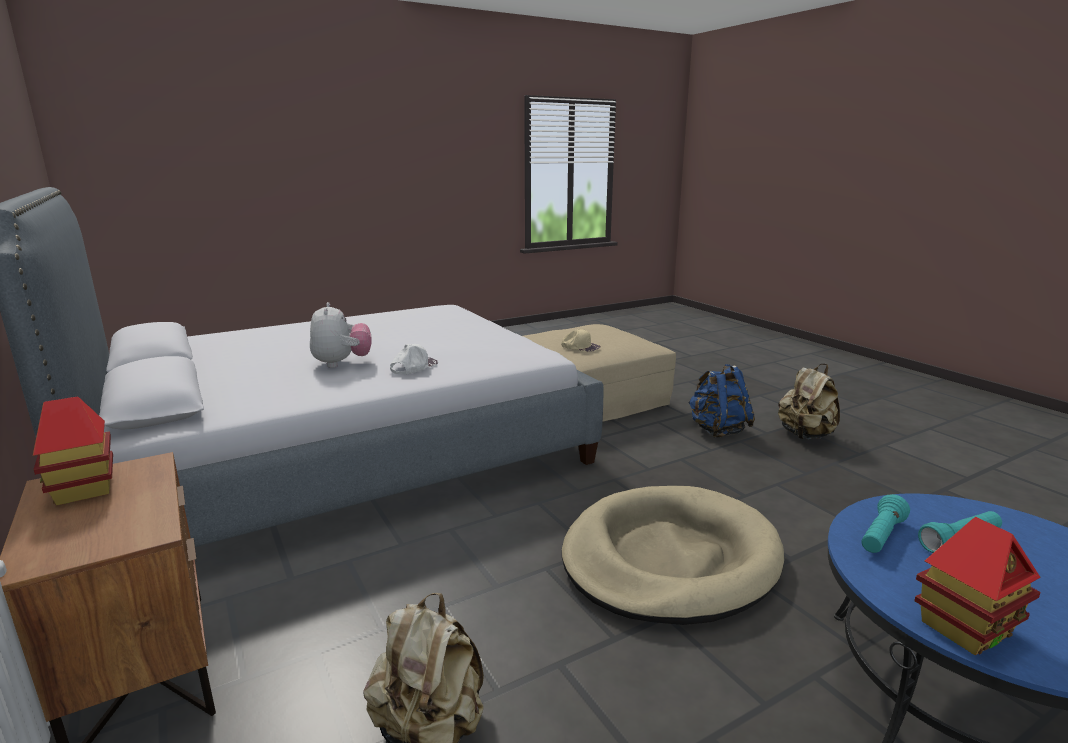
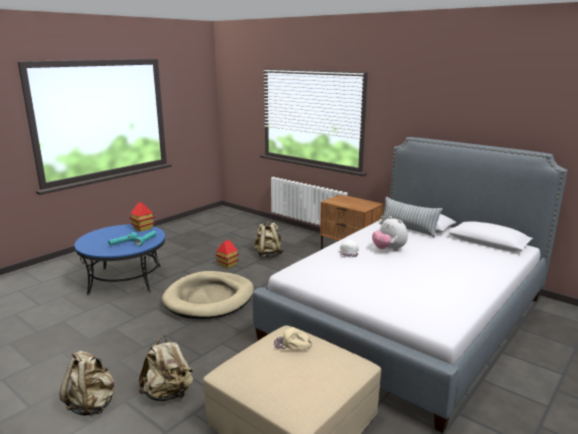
camera: 160 degrees right, 0 degrees up
toy house [33,396,113,505] -> toy house moved to [215,240,239,268]
blue backpack [688,364,755,438] -> beige backpack [139,335,193,401]
none -> pillow [380,197,443,238]

